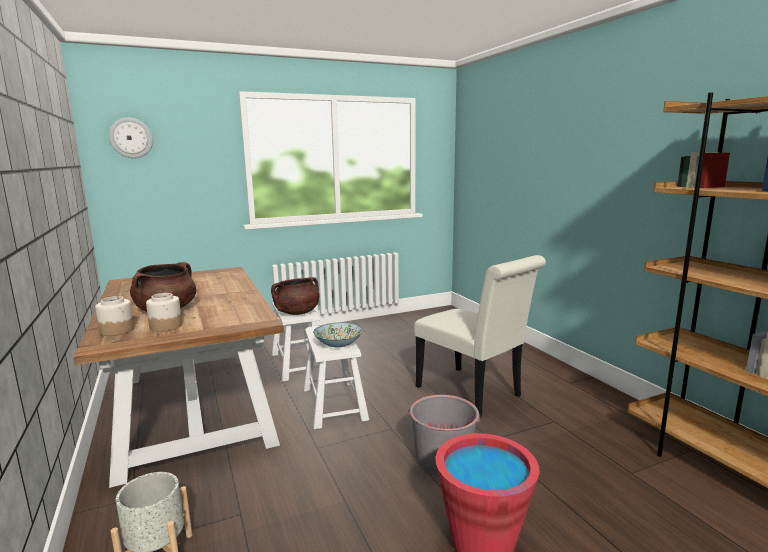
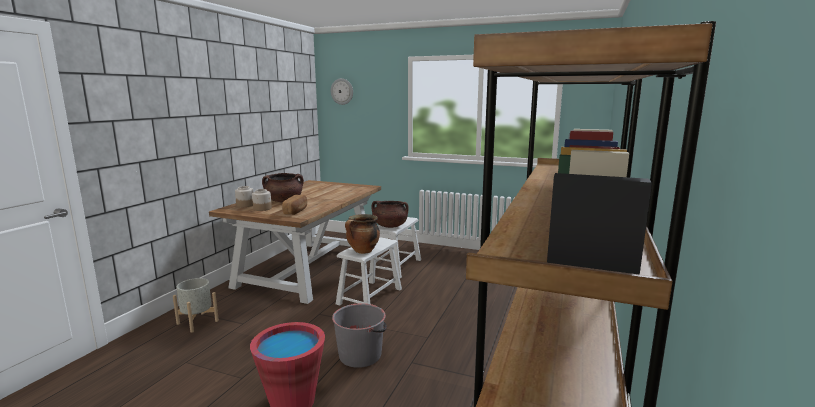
camera: 45 degrees right, 0 degrees up
bowl [313,322,363,348] -> cooking pot [345,214,380,254]
white chair [414,255,546,416] -> none
none -> bread [282,195,307,215]

